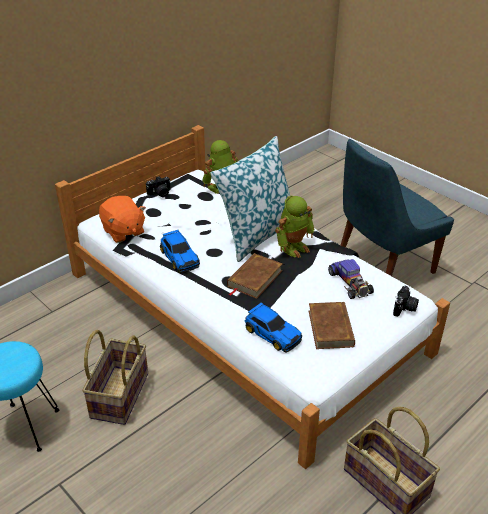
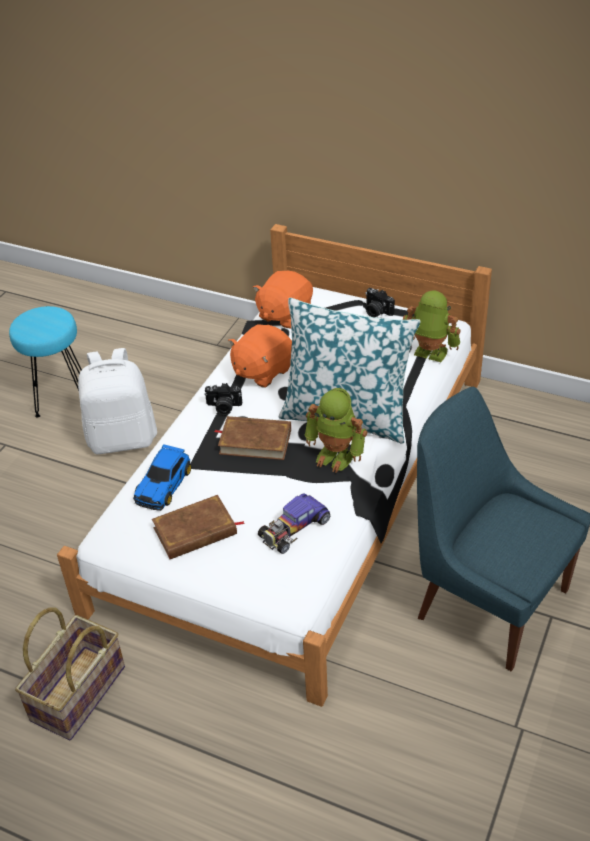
camera: 70 degrees right, 5 degrees up
basket [82,330,148,425] -> white backpack [78,348,157,454]
toy car [160,230,200,273] -> orange plush toy [228,324,292,388]
camera [393,286,419,317] -> camera moved to [204,383,242,415]

